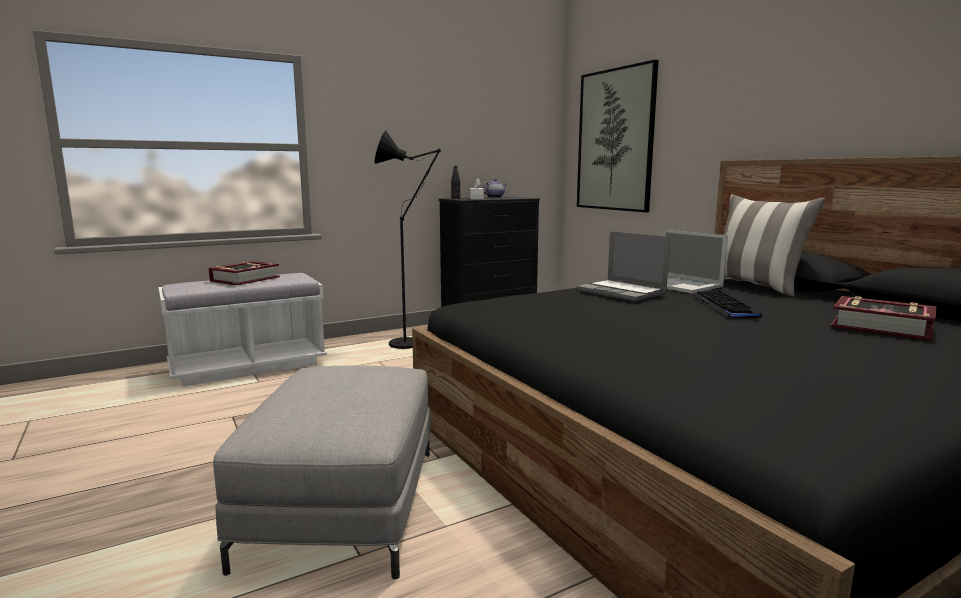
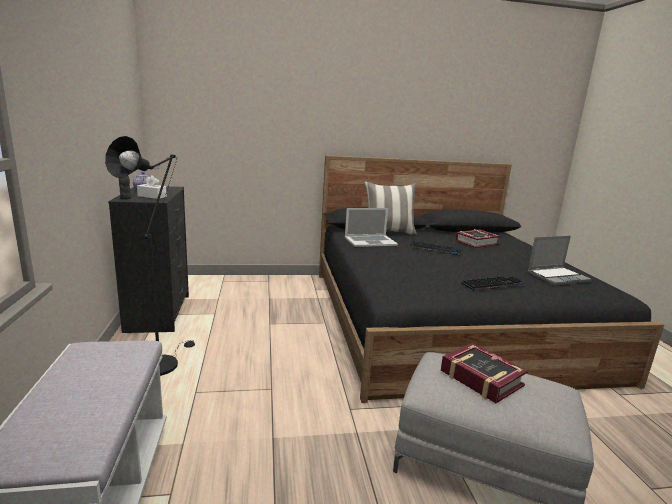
camera: 70 degrees left, 5 degrees up
book [209,261,280,285] -> book moved to [441,343,528,403]
picture [577,60,659,212] -> none
laptop [577,231,670,302] -> laptop moved to [527,236,592,285]
none -> keyboard [461,276,526,291]

